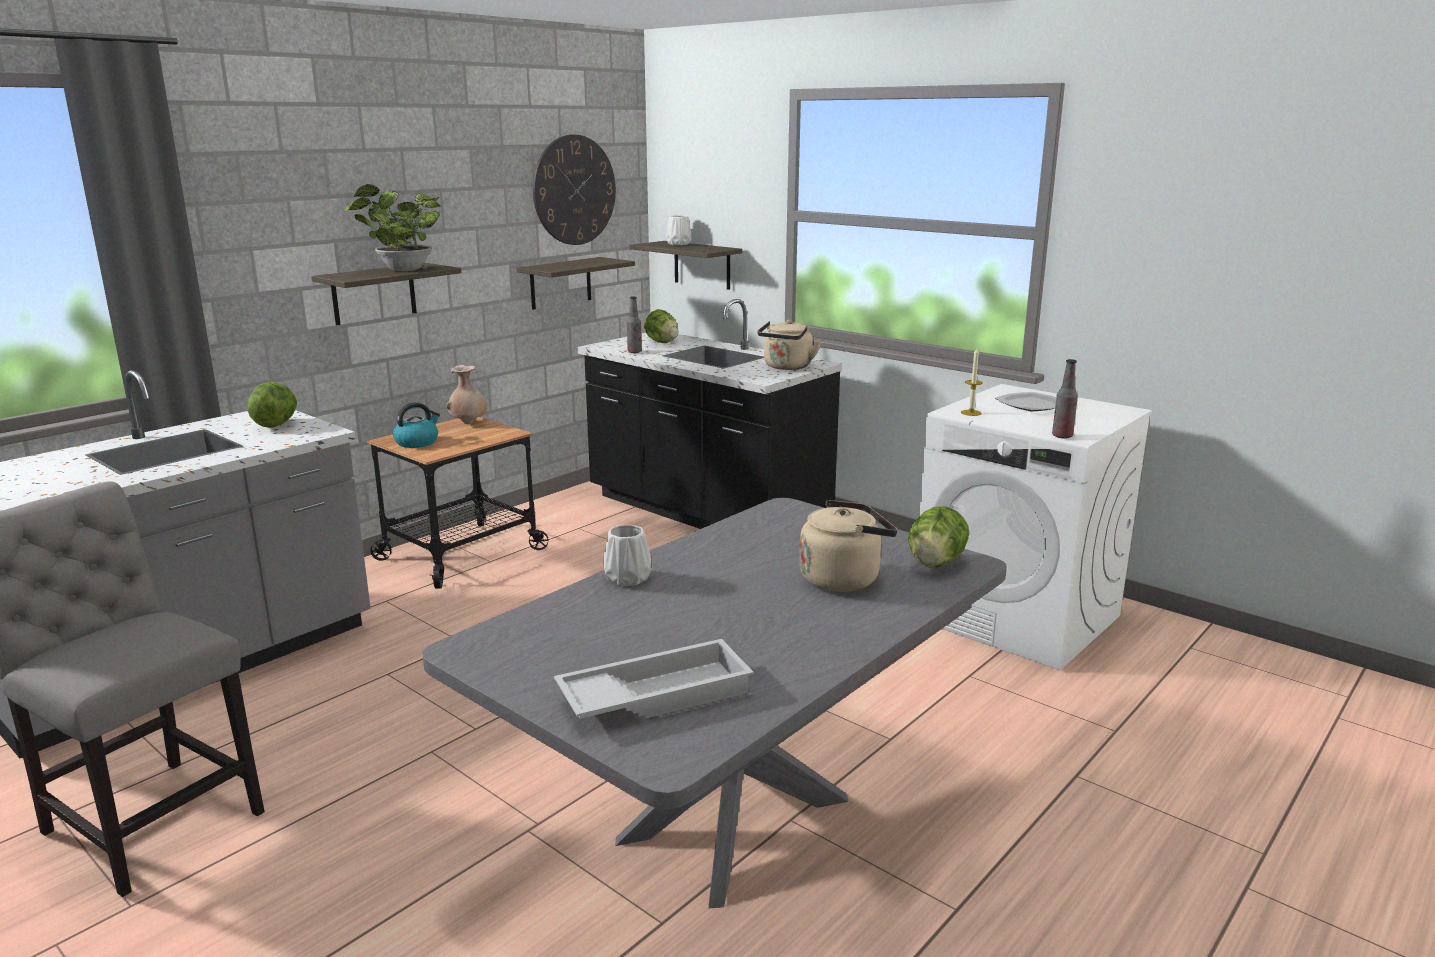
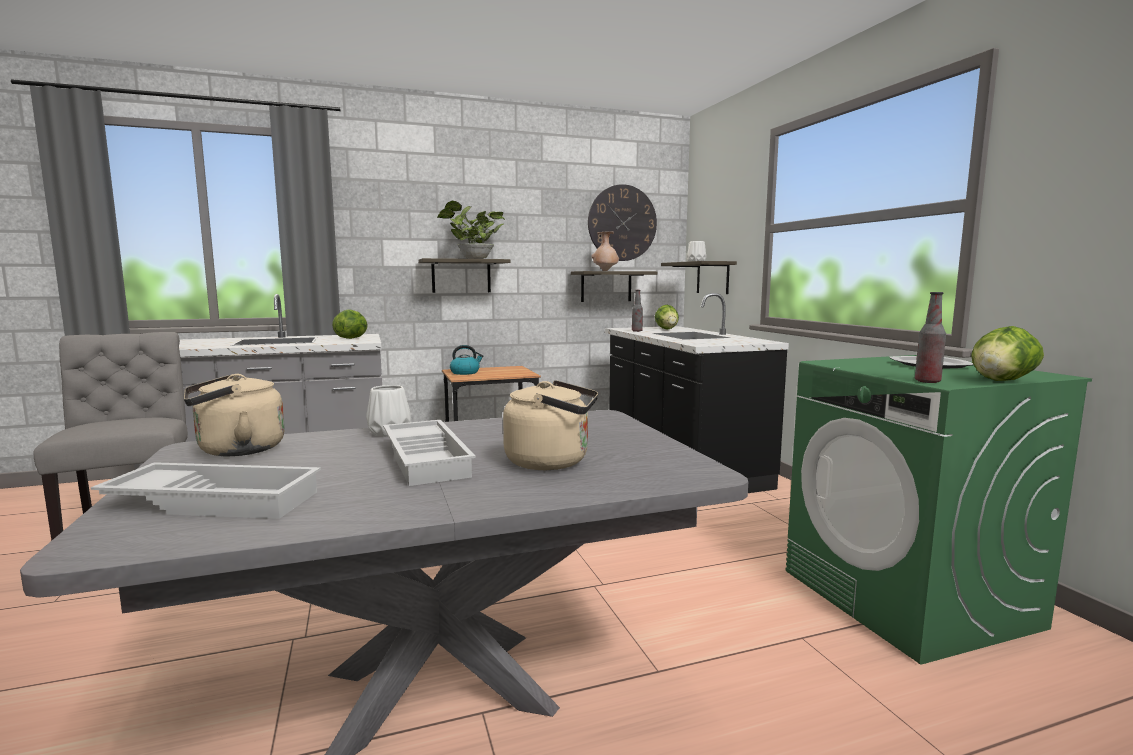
camera: 30 degrees right, 10 degrees down
beige vase [446,365,487,424] -> beige vase moved to [592,231,619,271]
beige kettle [757,320,821,370] -> beige kettle moved to [184,374,285,456]
lettuce [908,506,970,567] -> lettuce moved to [971,326,1044,381]
white washing machine [919,384,1152,671] -> green washing machine [786,355,1092,664]
candle [961,348,983,416] -> none
none -> white tray [383,420,476,486]

